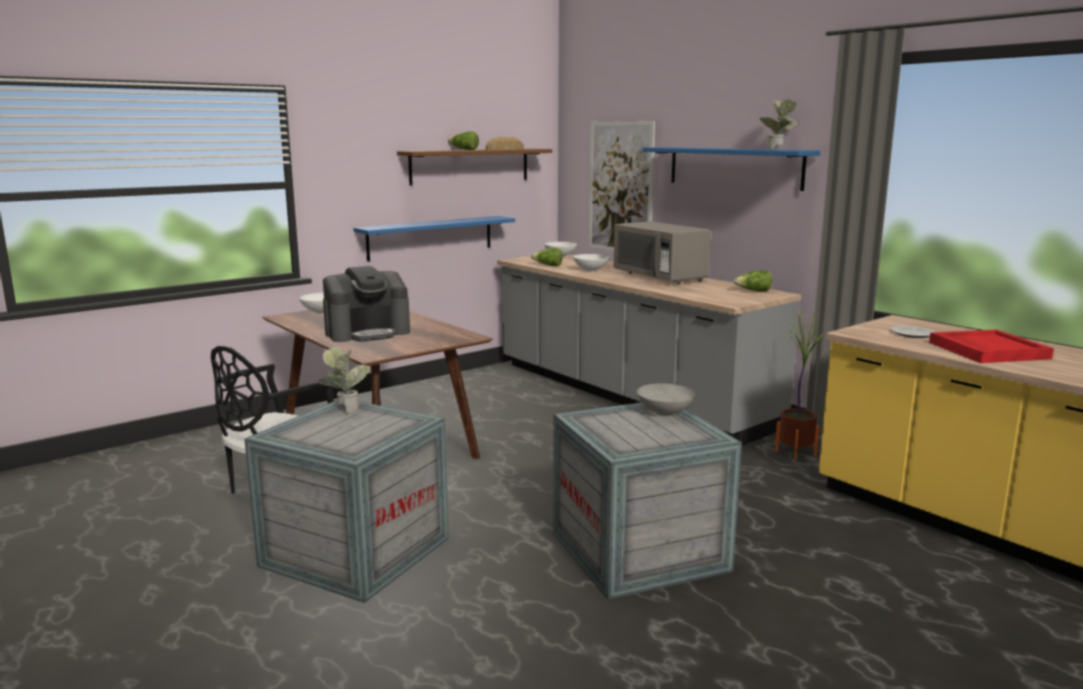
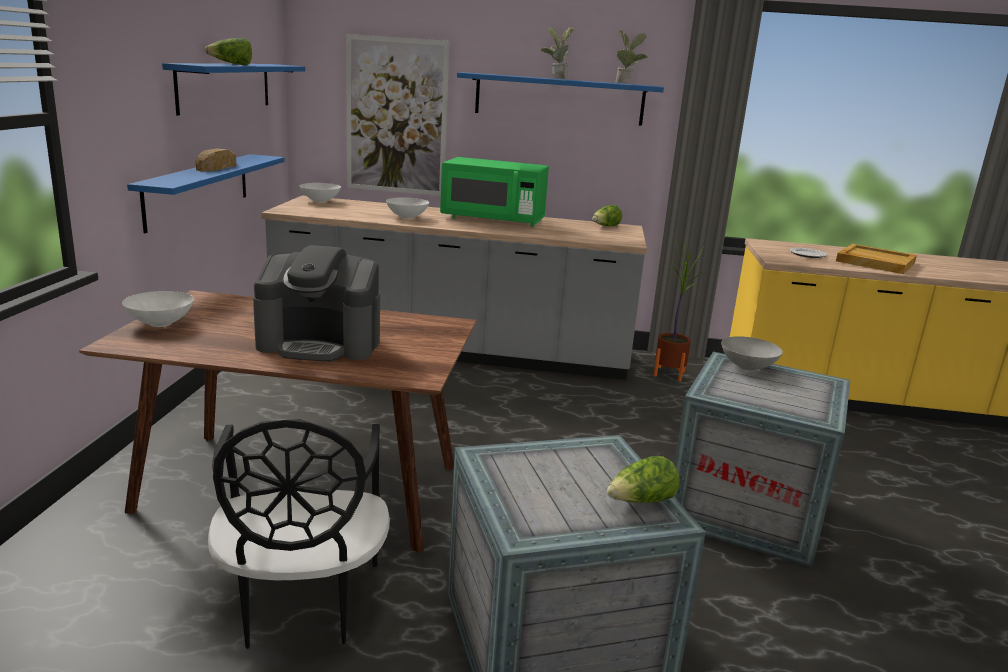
camera: 45 degrees left, 5 degrees up
potted plant [318,347,370,414] -> potted plant moved to [541,27,575,80]
coffee machine [323,266,410,342] -> coffee machine turned 75 degrees clockwise [253,245,380,362]
brown shelf [397,149,552,186] -> blue shelf [162,63,305,115]
bread [486,137,524,150] -> bread moved to [196,148,236,171]
lettuce [531,248,562,266] -> lettuce moved to [607,456,680,503]
grey microwave [614,221,711,285] -> green microwave [440,157,549,227]
red tray [929,329,1054,363] -> beige tray [836,244,917,274]

